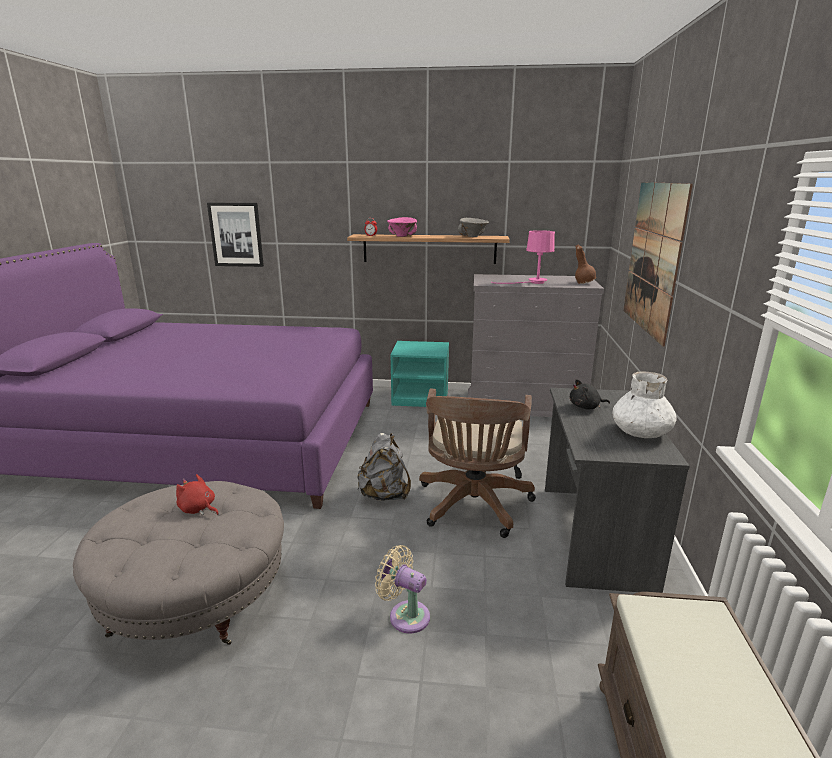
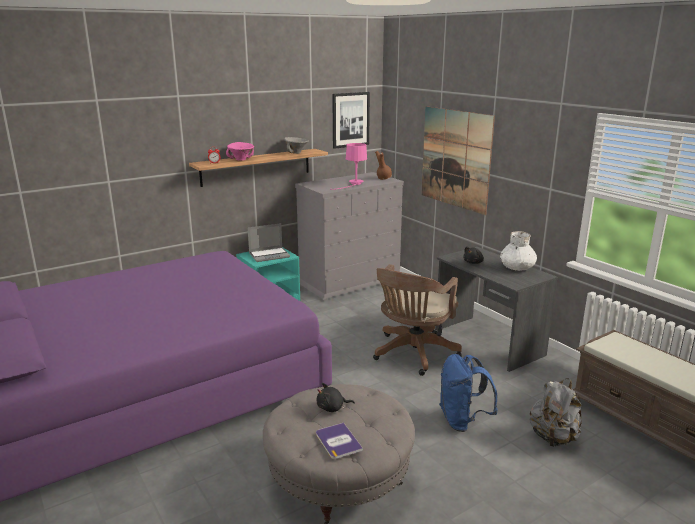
camera: 40 degrees left, 0 degrees up
red plush toy [176,474,219,515] -> black plush toy [317,383,355,412]
picture [207,203,264,267] -> picture moved to [332,92,370,149]
grey backpack [357,433,411,500] -> grey backpack moved to [529,379,581,447]
beige fan [375,545,430,634] -> blue backpack [439,354,498,432]
brown office chair [419,388,536,538] -> brown office chair turned 60 degrees clockwise [373,264,462,376]
none -> laptop [248,223,290,262]
none -> book [316,422,363,459]

